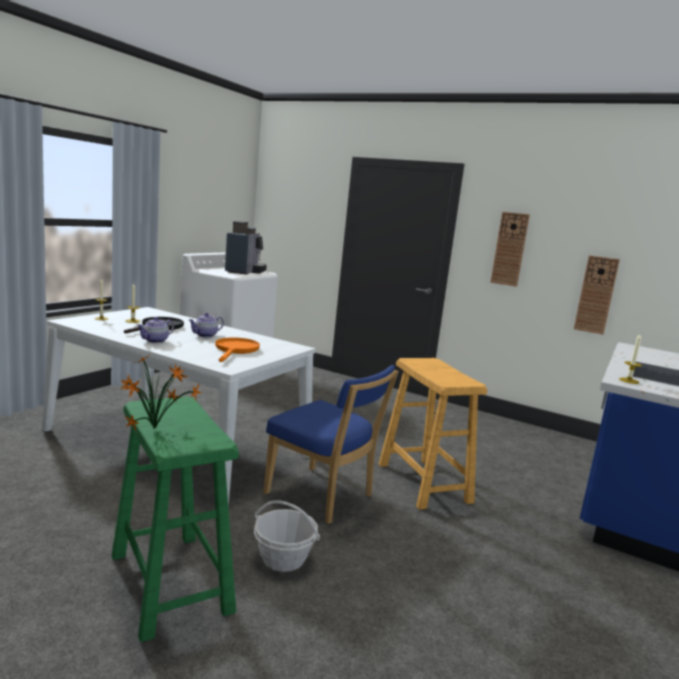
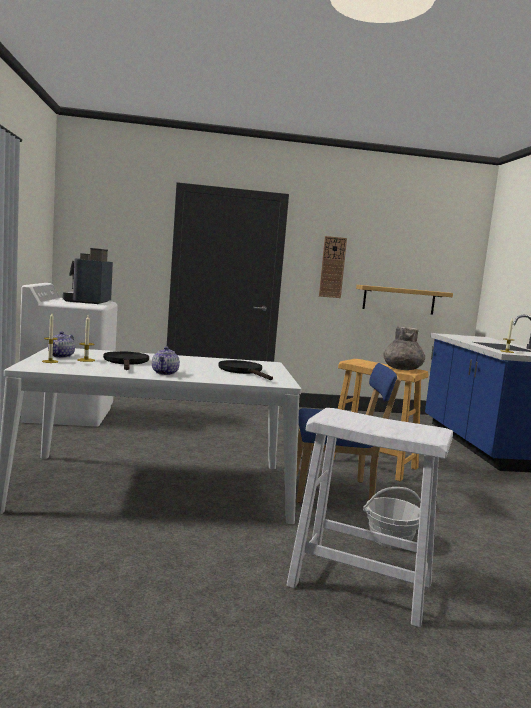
camera: 35 degrees left, 5 degrees down
green stool [111,396,239,642] -> white stool [287,408,453,628]
potted plant [120,356,201,431] -> none
teapot [189,313,224,337] -> teapot moved to [48,331,75,358]
orange frying pan [215,338,260,362] -> black frying pan [218,360,273,380]
coffee machine [225,221,267,275] -> coffee machine turned 150 degrees counterclockwise [63,248,113,304]
wall clock [574,255,620,335] -> shelf [356,285,453,315]
none -> grey vase [383,327,425,370]

